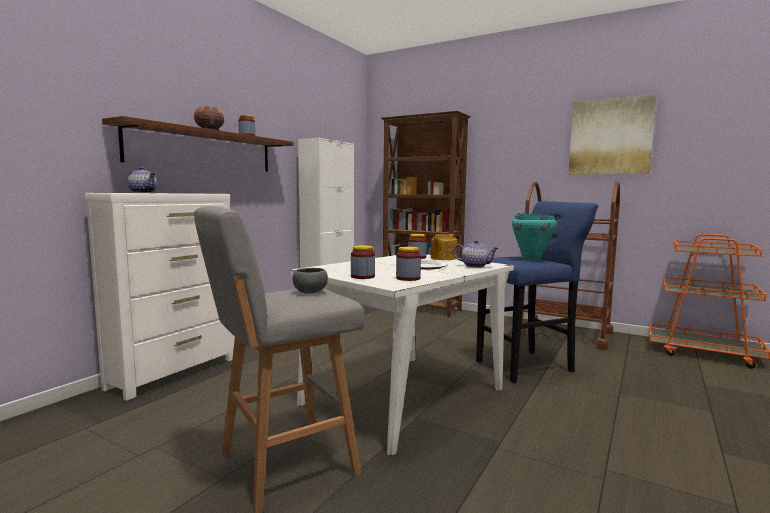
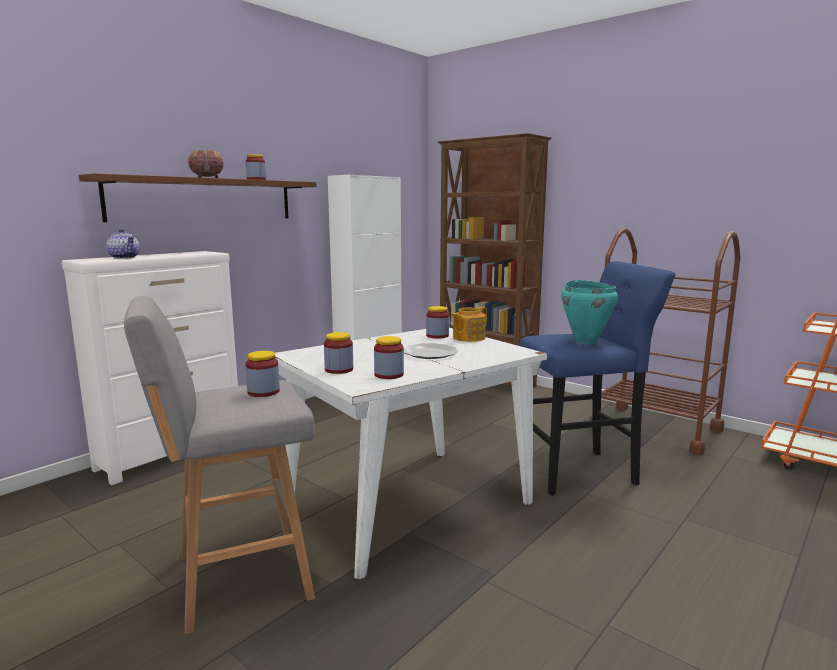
camera: 10 degrees right, 5 degrees up
grey bowl [293,268,328,294] -> jar [246,351,280,397]
teapot [453,240,499,268] -> none
picture [569,94,657,175] -> none

